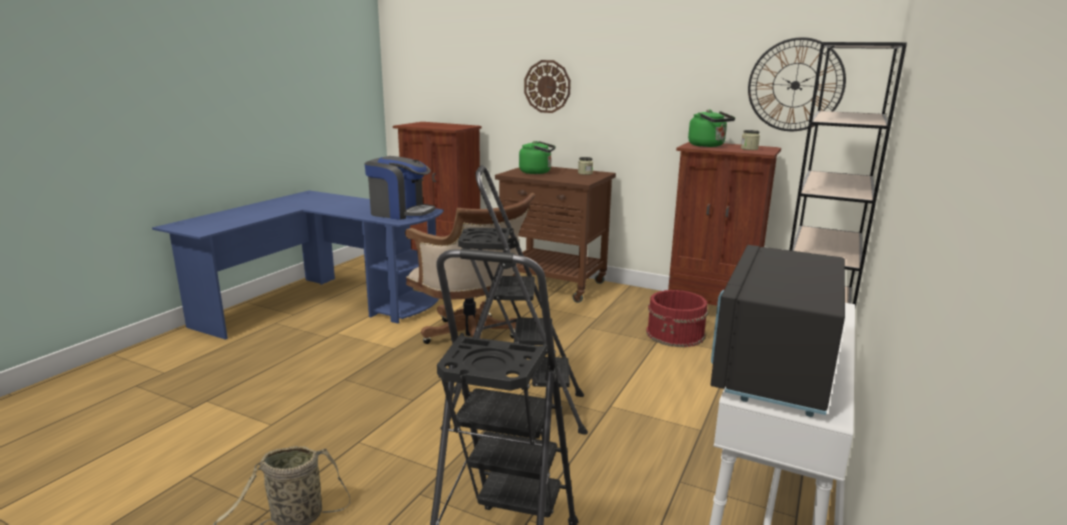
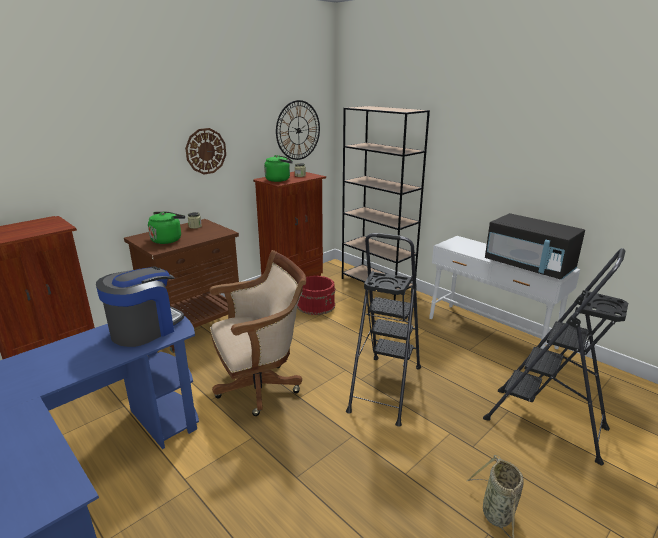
camera: 70 degrees left, 5 degrees up
wall clock [524,60,571,113] -> wall clock moved to [185,128,226,174]

